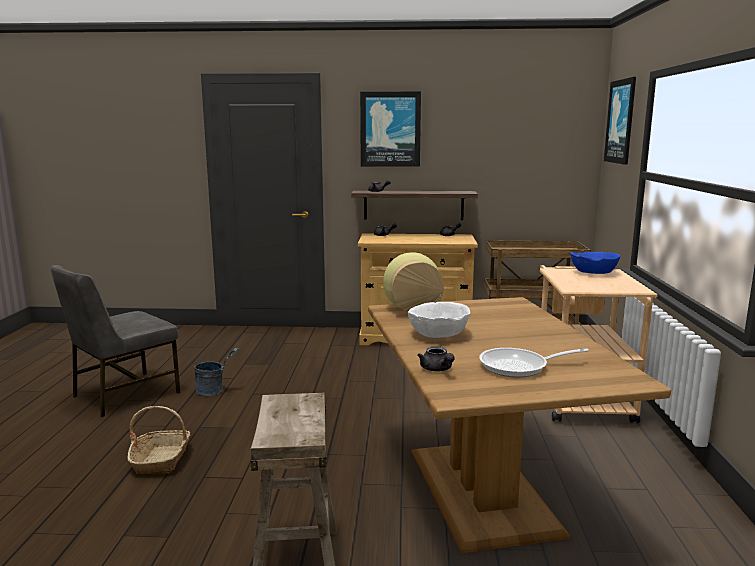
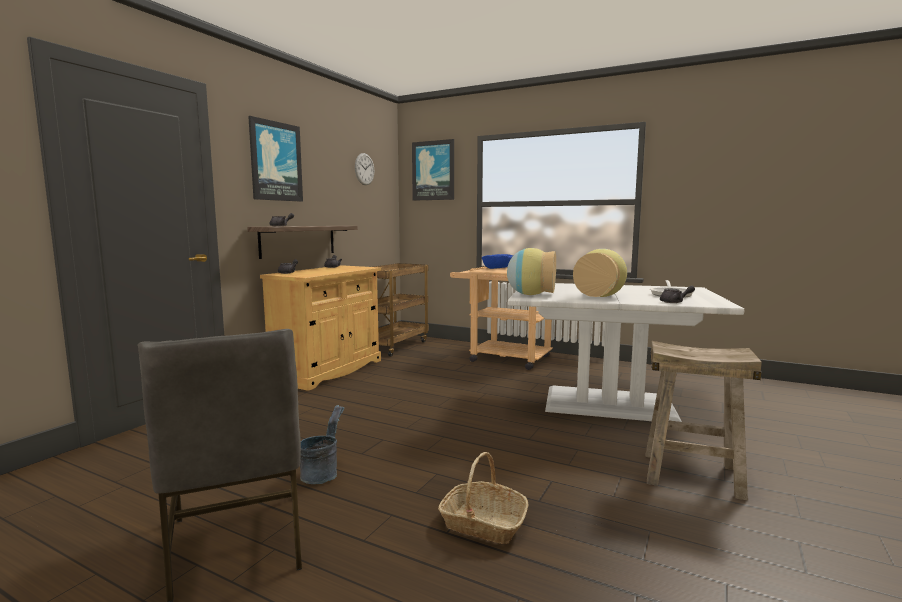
camera: 65 degrees left, 5 degrees down
brown dining table [368,297,671,553] -> white dining table [508,283,744,422]
white bowl [408,302,471,338] -> vase [573,249,627,297]
none -> wall clock [355,153,374,185]

